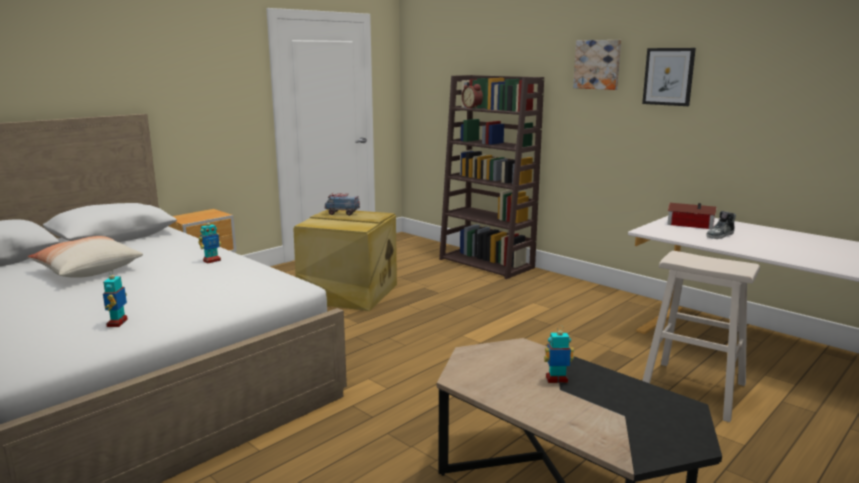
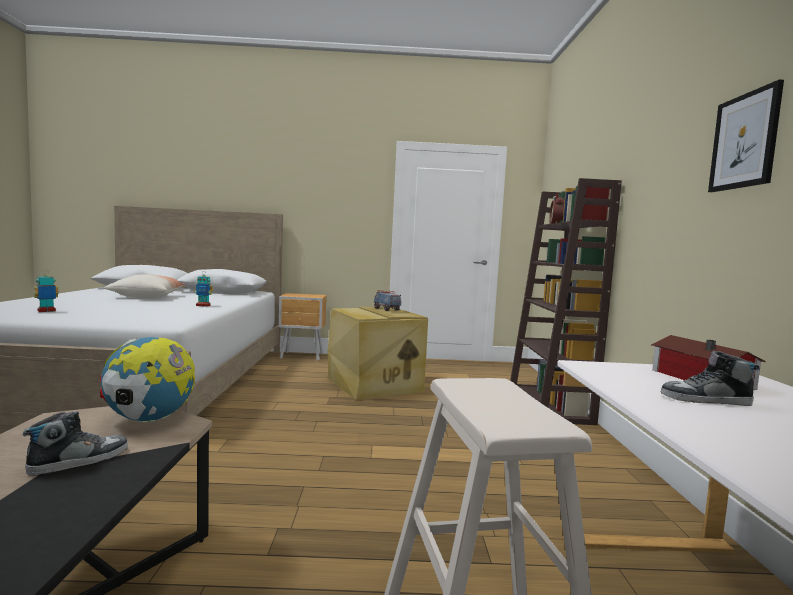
camera: 45 degrees right, 10 degrees down
toy robot [544,325,574,383] -> shoe [23,411,128,476]
picture [573,40,621,90] -> none
none -> globe [100,337,195,423]

